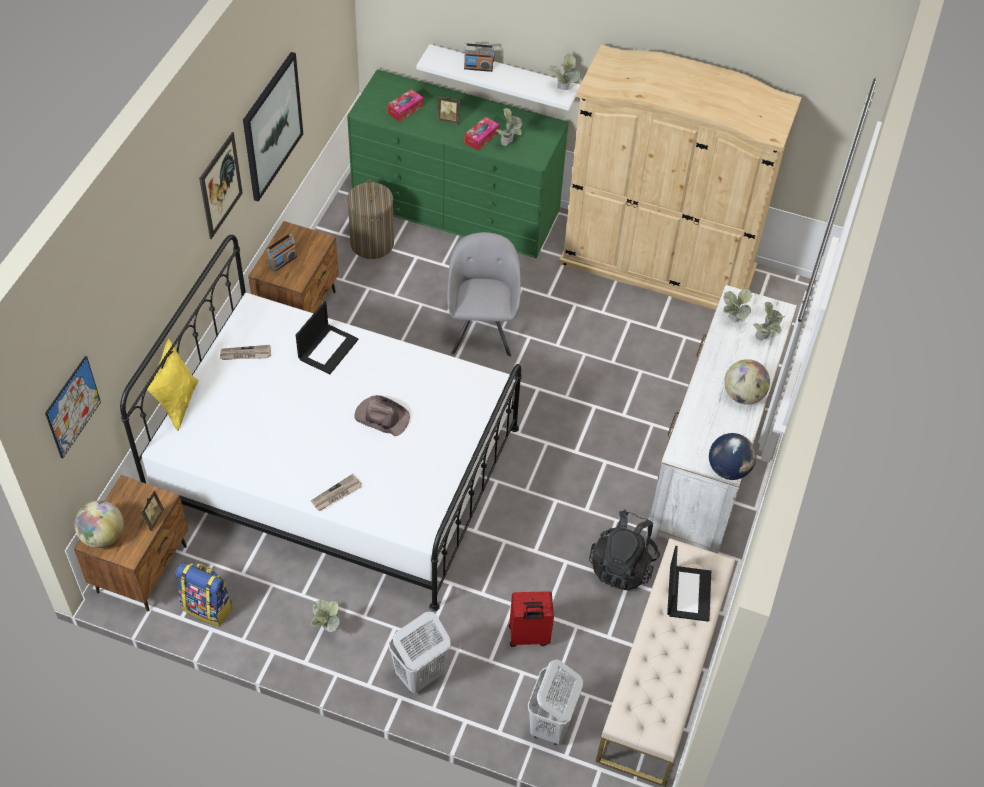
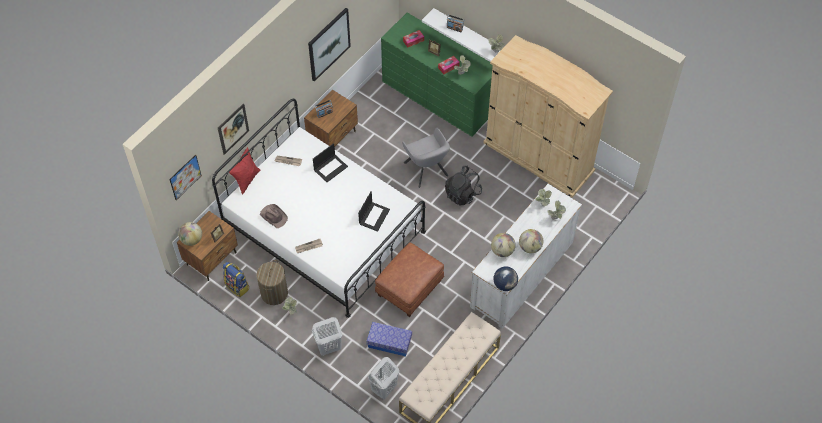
camera: 20 degrees right, 5 degrees up
yellow pillow [147,338,198,431] -> red pillow [229,147,260,195]
picture [199,132,243,239] -> picture moved to [218,103,249,155]
laundry basket [347,180,394,259] -> laundry basket moved to [257,260,288,305]
brown hat [354,395,410,436] -> brown hat moved to [260,204,288,228]
grey armchair [447,232,521,357] -> grey armchair turned 135 degrees clockwise [402,128,450,188]
red suitcase [509,591,554,647] -> storage box [367,322,412,357]
black backpack [589,509,660,590] -> black backpack moved to [445,166,482,206]
laptop [667,546,711,622] -> laptop moved to [358,192,390,232]
none -> brown ottoman [375,242,444,317]
none -> globe [491,233,516,257]

